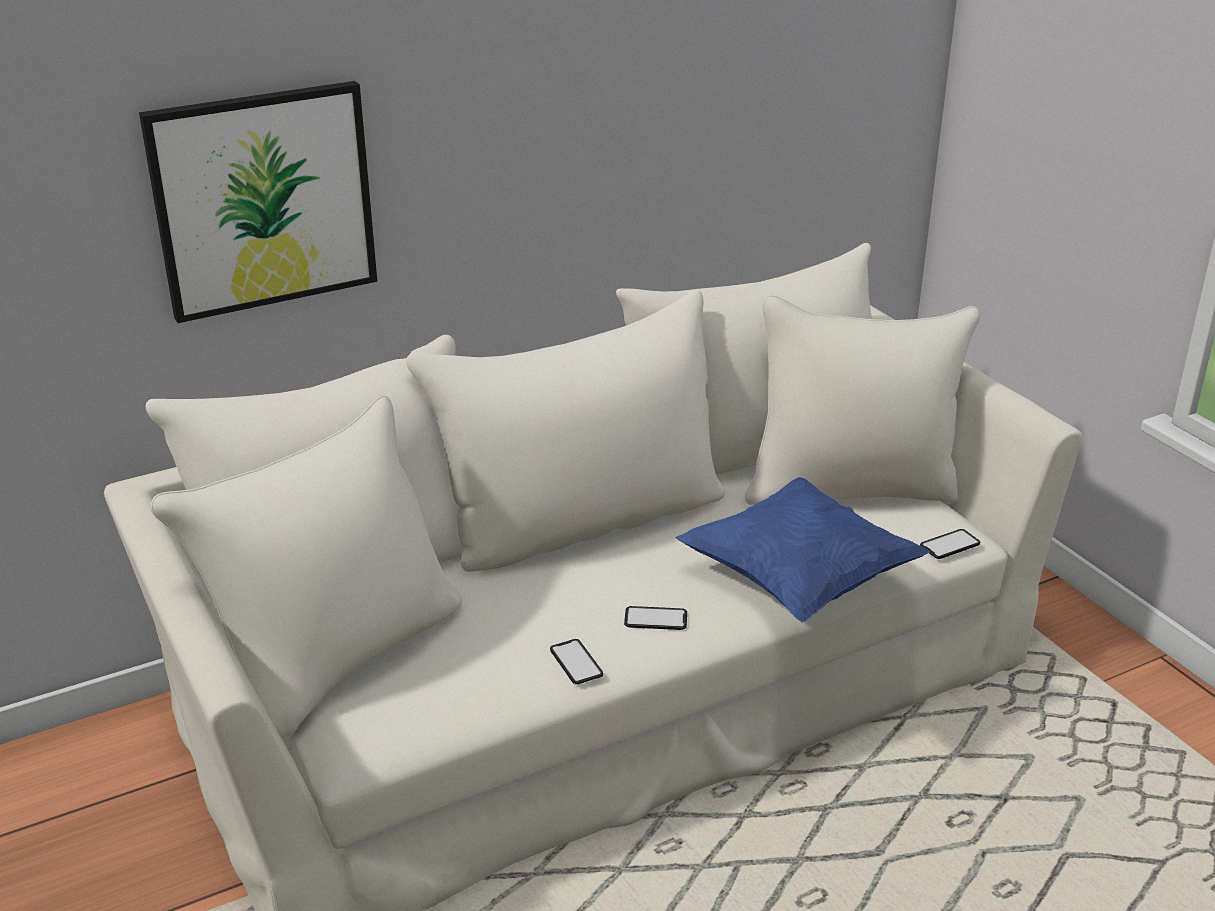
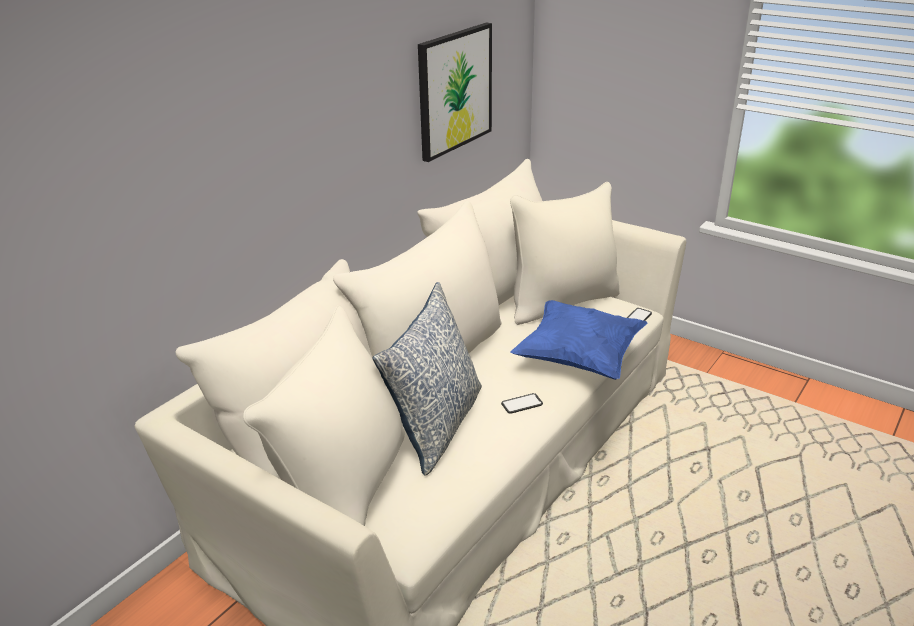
camera: 25 degrees left, 0 degrees up
picture [139,81,377,323] -> picture moved to [418,23,492,162]
phone [550,639,603,684] -> none
none -> pillow [373,282,482,475]

